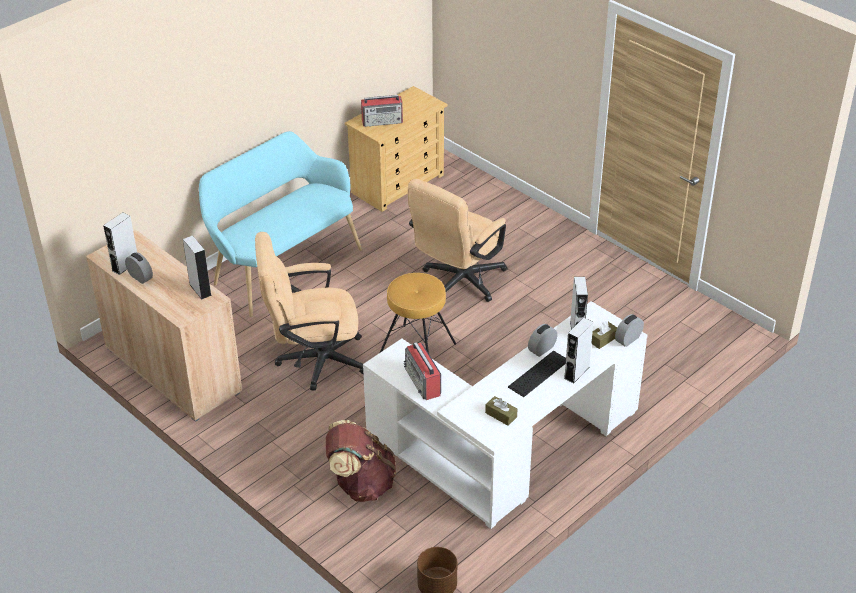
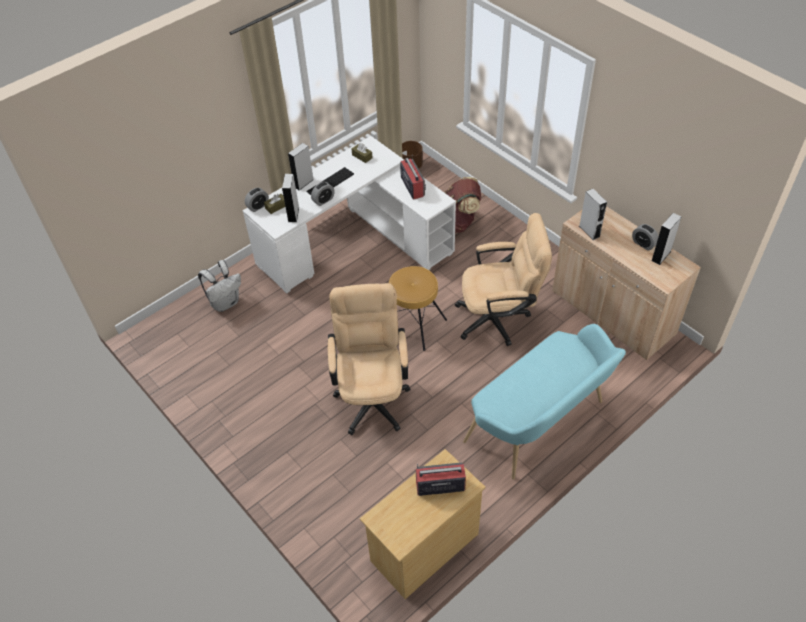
camera: 175 degrees left, 10 degrees up
beige office chair [408,179,507,302] -> beige office chair turned 45 degrees counterclockwise [328,283,411,435]
none -> white backpack [198,260,241,312]

